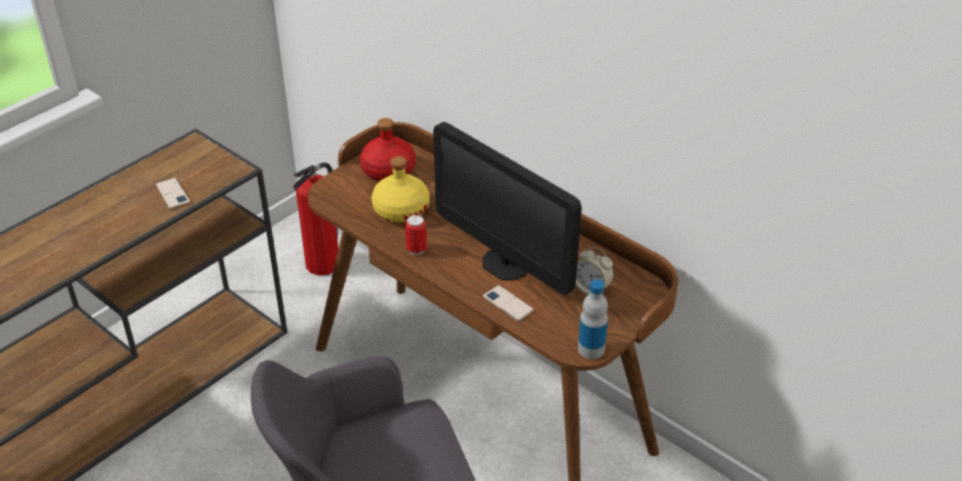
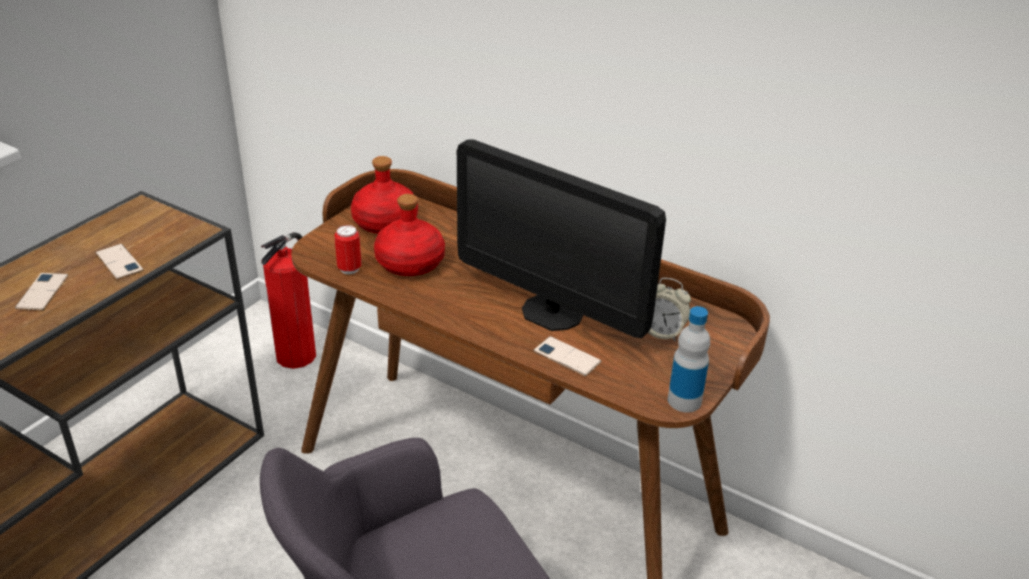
camera: 10 degrees left, 5 degrees down
yellow bottle [372,156,430,223] -> red bottle [374,194,445,276]
can [405,215,427,255] -> can moved to [334,225,362,274]
none -> phone [15,273,68,311]

